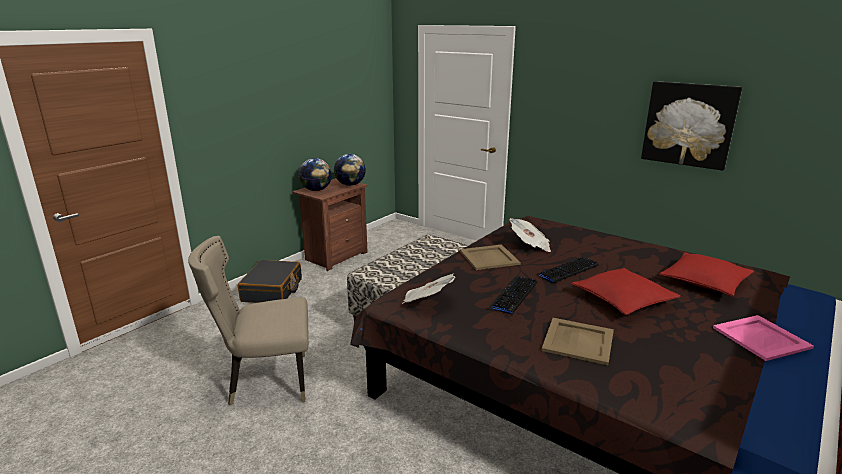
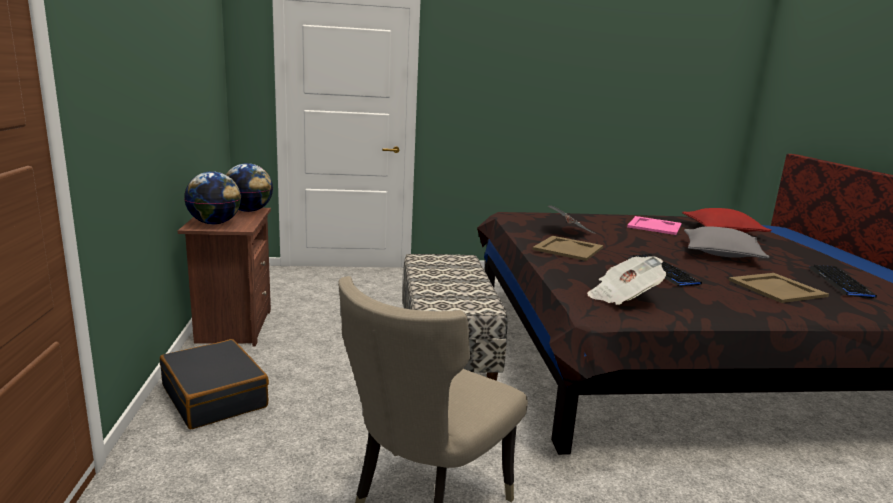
camera: 45 degrees left, 5 degrees down
keyboard [538,257,599,283] -> keyboard moved to [808,265,877,299]
red pillow [571,268,681,315] -> grey pillow [684,226,769,259]
picture [641,81,742,171] -> none
pink tray [713,315,814,361] -> pink tray moved to [627,216,682,235]

